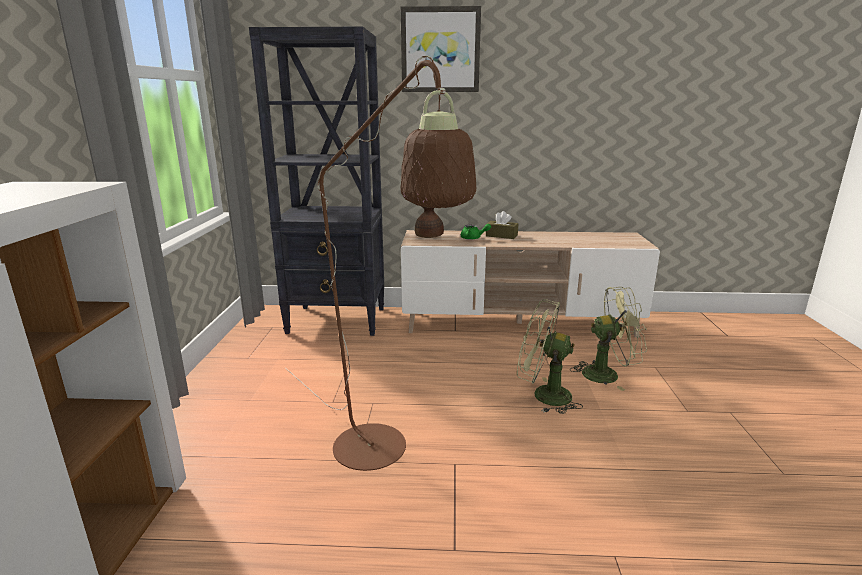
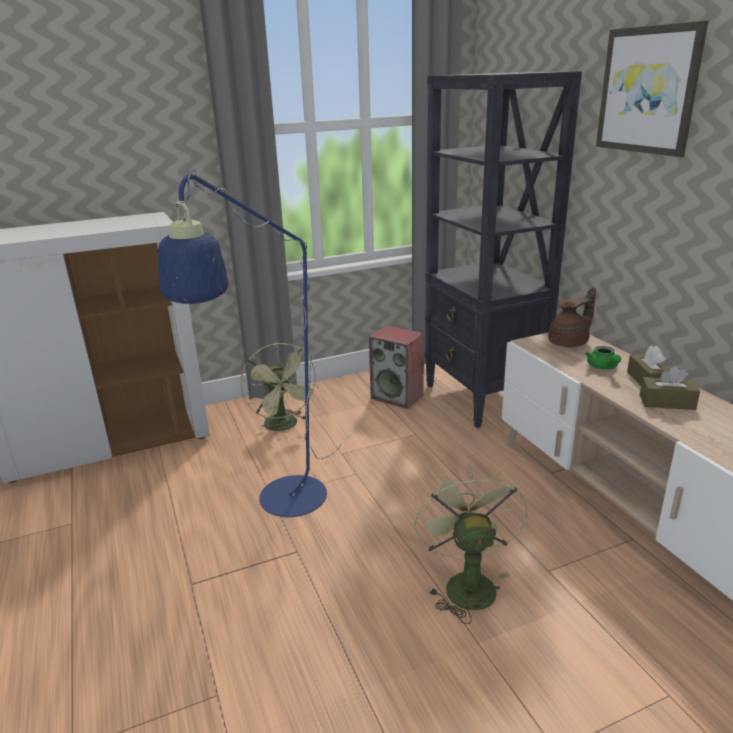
camera: 65 degrees right, 5 degrees up
brown floor lamp [285,55,476,471] -> blue floor lamp [158,169,372,517]
green fan [570,287,647,391] -> green fan moved to [241,343,319,436]
none -> speaker [369,325,424,409]
none -> brown tissue box [640,366,700,410]

